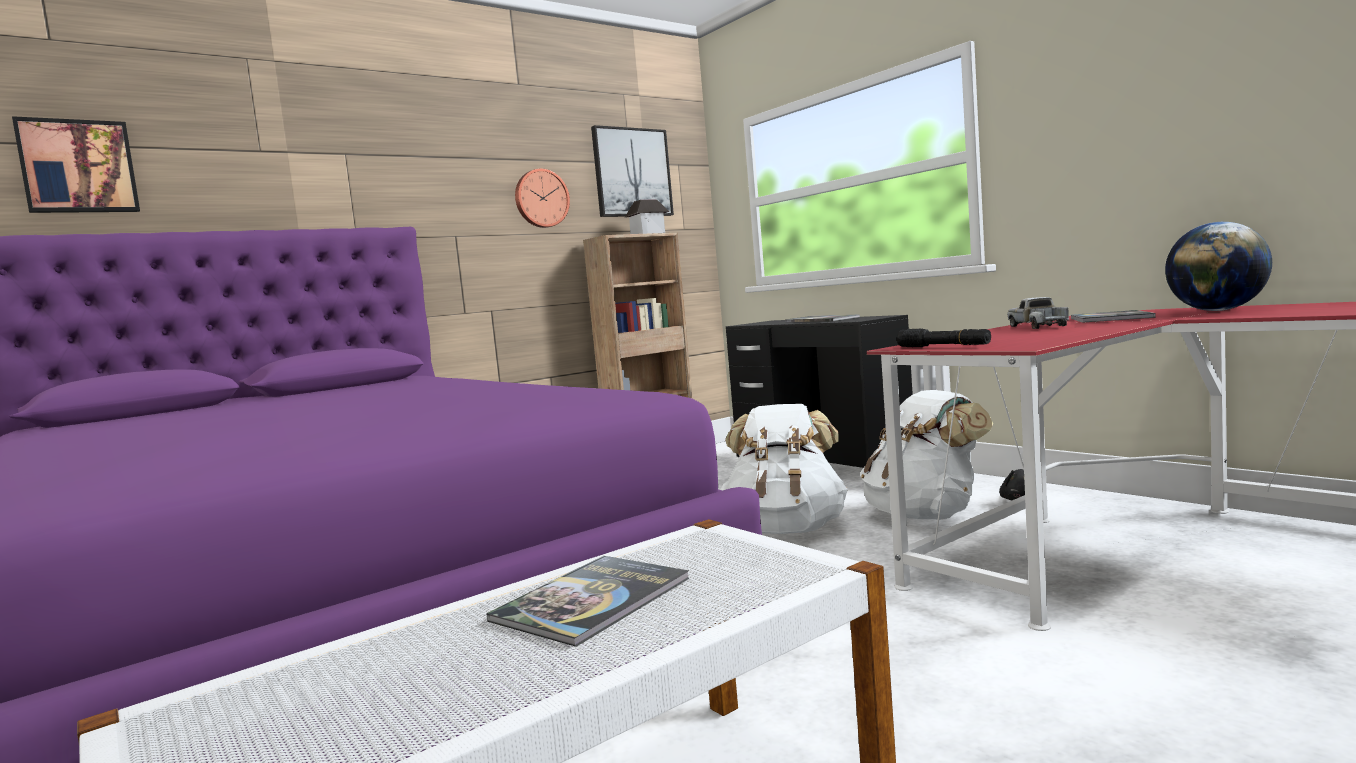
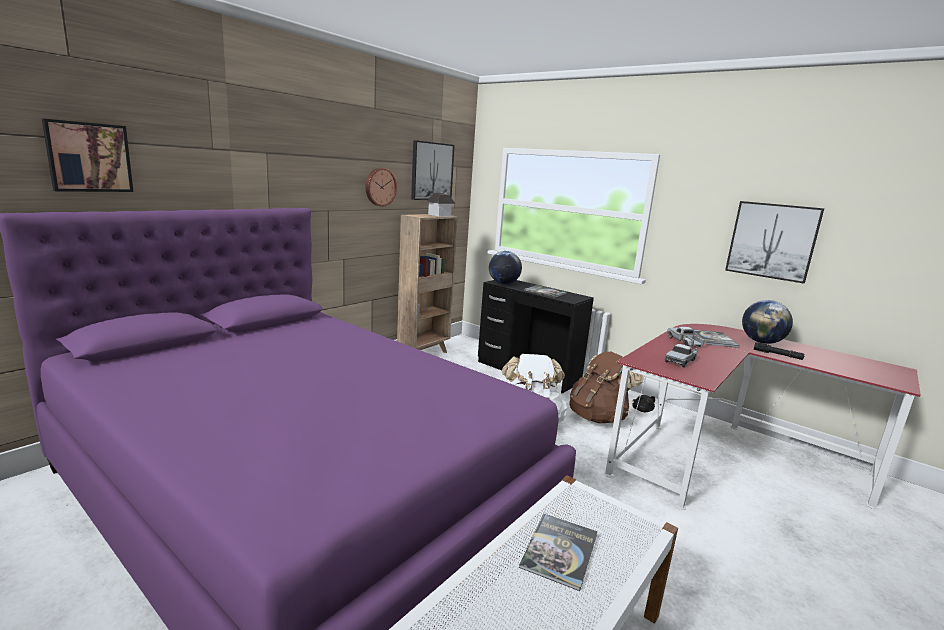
camera: 15 degrees left, 10 degrees up
white backpack [860,390,993,520] -> brown backpack [570,352,644,423]
black flashlight [897,328,991,347] -> black flashlight moved to [754,342,804,360]
none -> globe [489,251,522,284]
none -> toy truck [665,344,697,368]
none -> picture [725,201,824,284]

